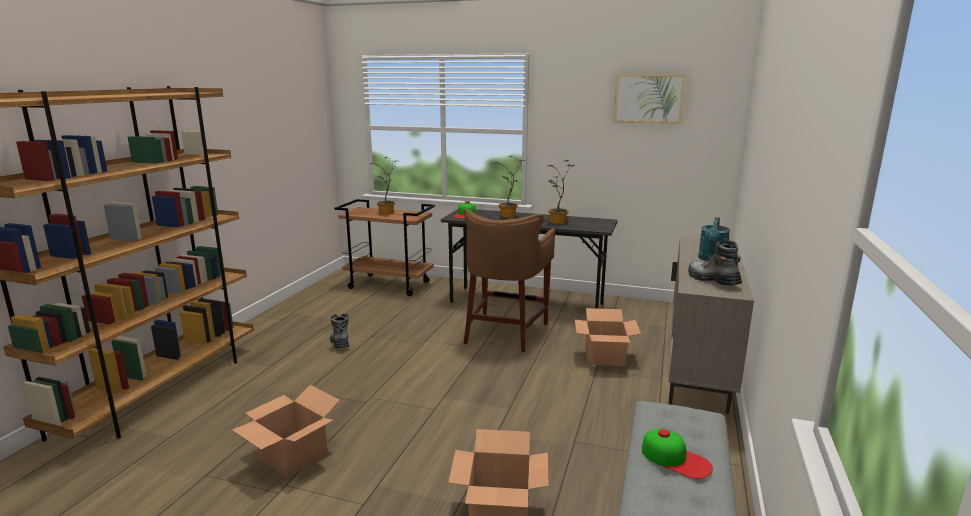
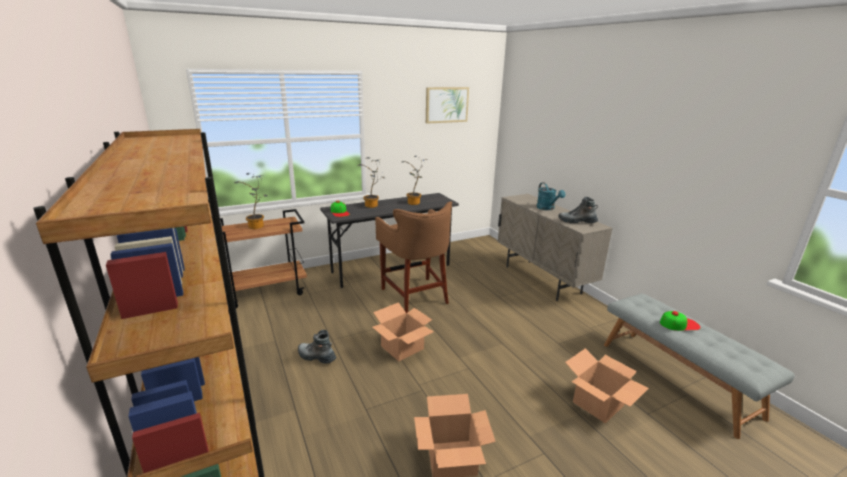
camera: 45 degrees left, 5 degrees up
cardboard box [575,308,641,366] -> cardboard box moved to [372,302,434,361]

